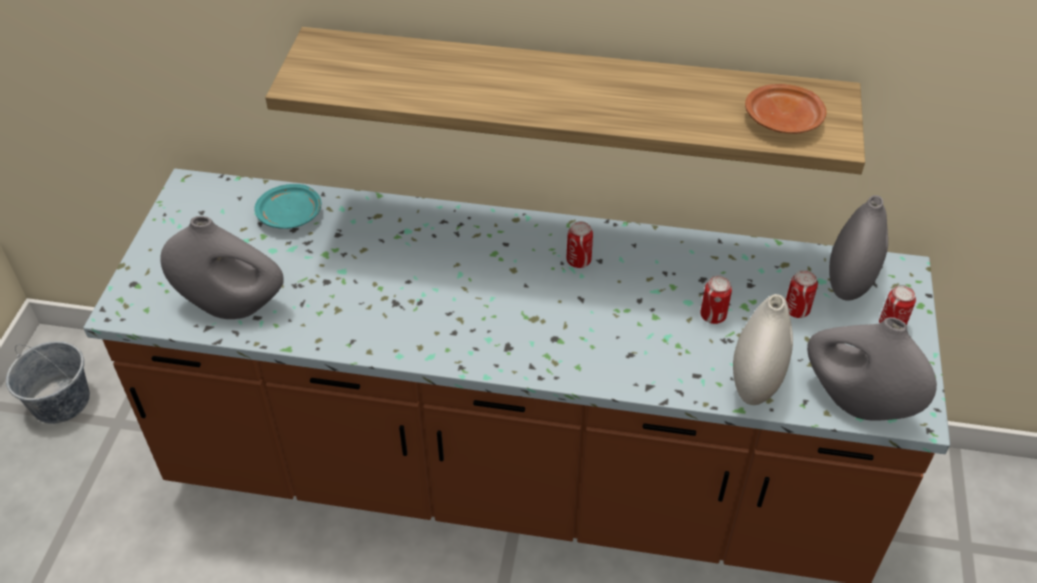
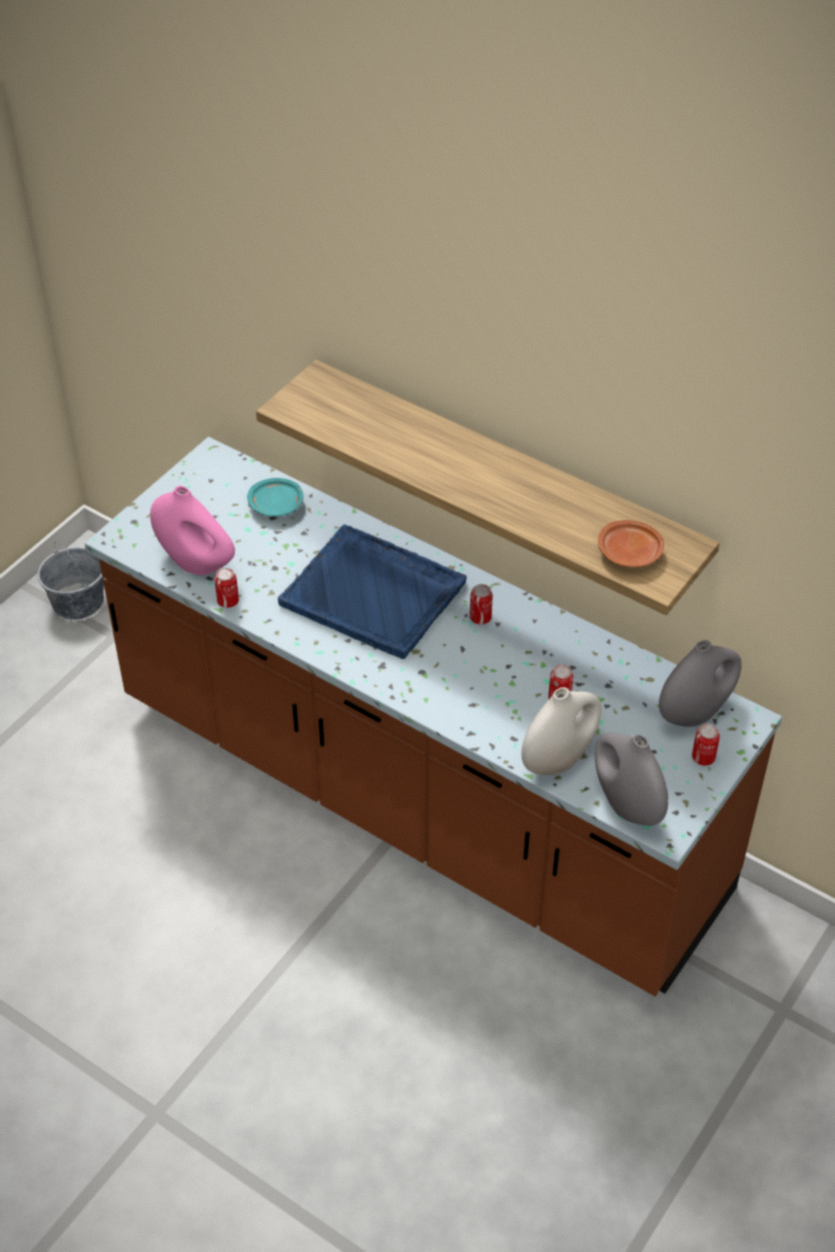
camera: 25 degrees right, 0 degrees up
grey vase [160,216,284,319] -> pink vase [150,486,235,575]
can [786,270,818,318] -> can moved to [214,568,239,608]
none -> blue tray [278,524,467,659]

